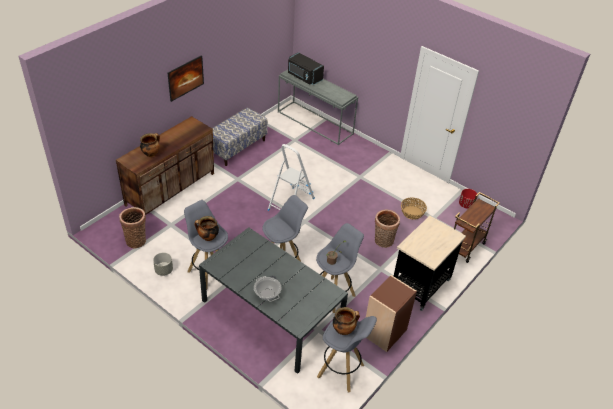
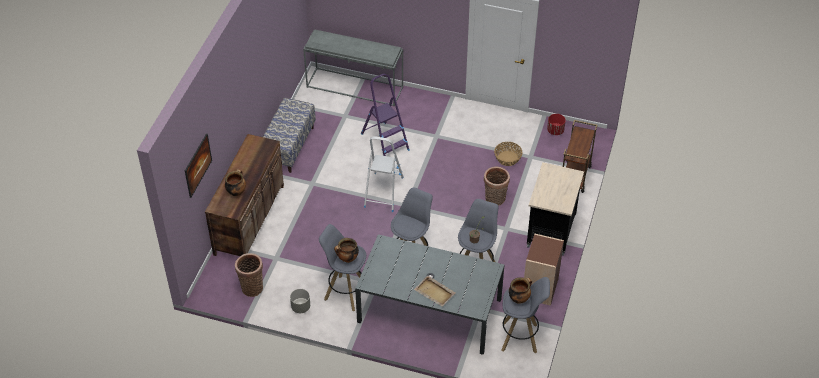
camera: 20 degrees left, 5 degrees up
picture [168,55,204,102] -> picture moved to [185,134,212,198]
cooking pot [254,276,282,302] -> beige tray [414,275,455,307]
black microwave [288,52,324,85] -> none
none -> purple step ladder [361,74,410,156]

